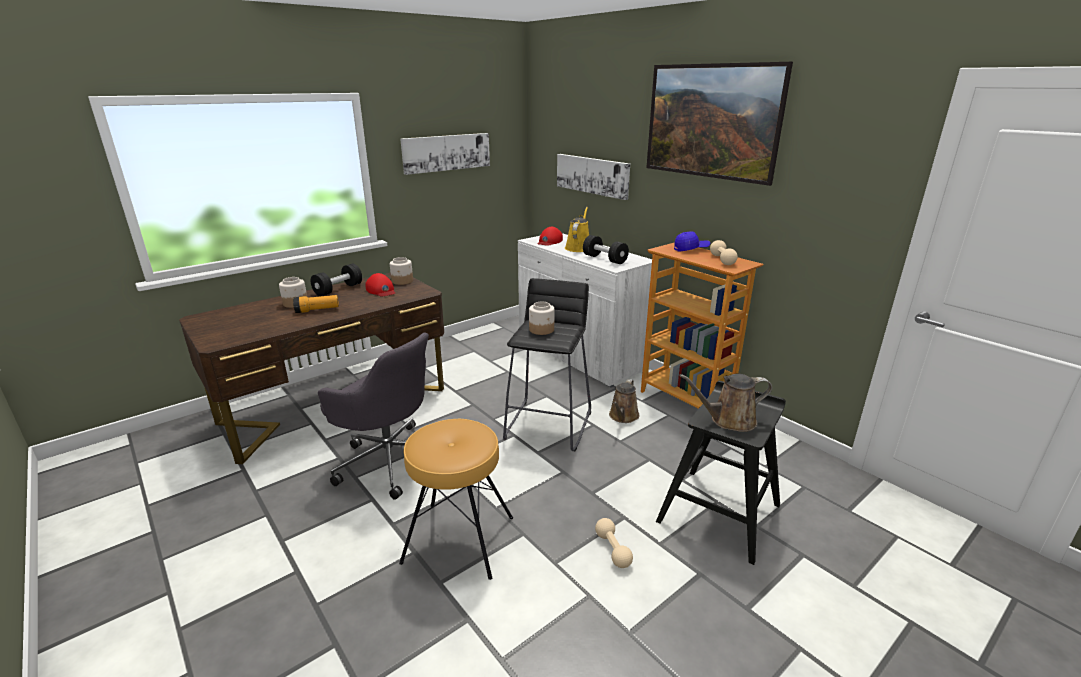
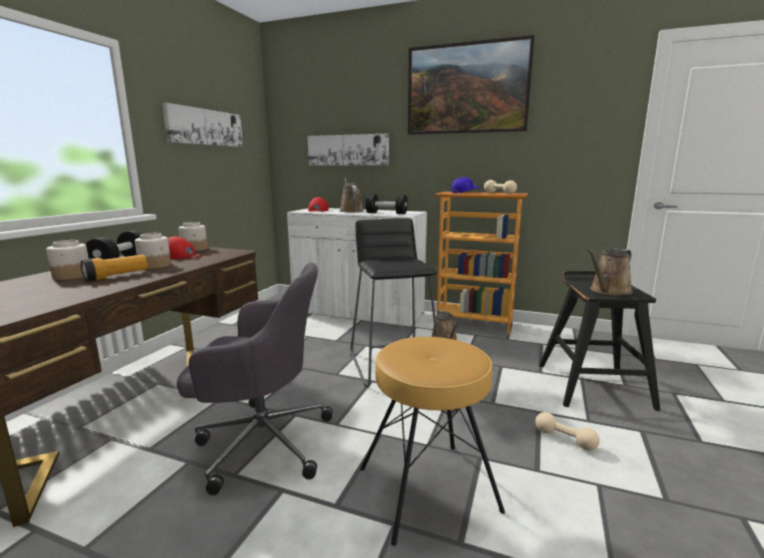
camera: 30 degrees left, 10 degrees down
jar [529,302,555,335] -> jar moved to [135,233,171,269]
yellow watering can [565,207,589,252] -> brown watering can [339,178,363,212]

